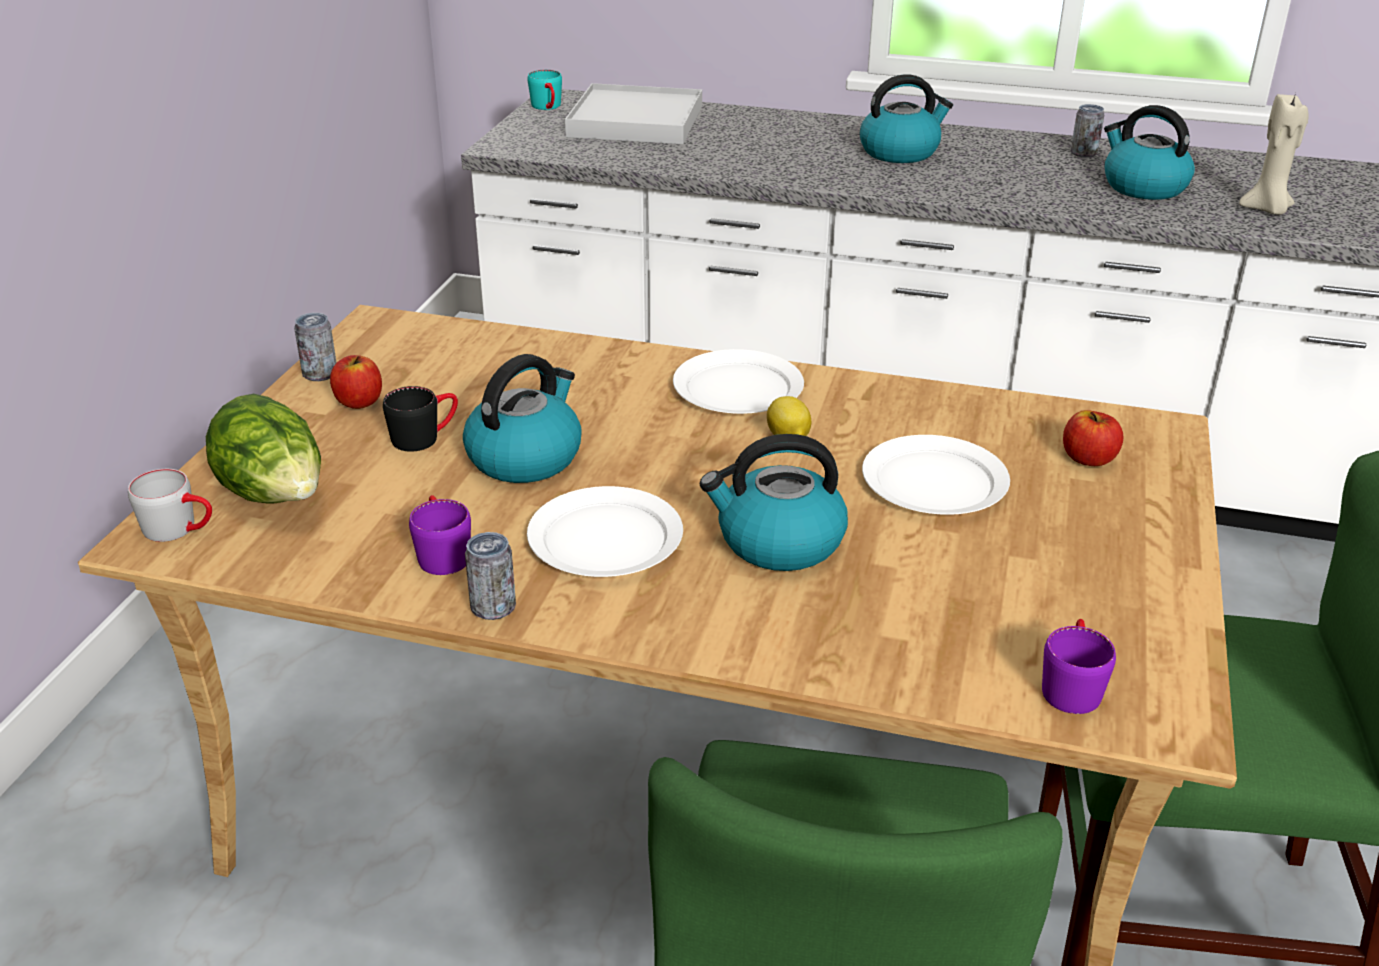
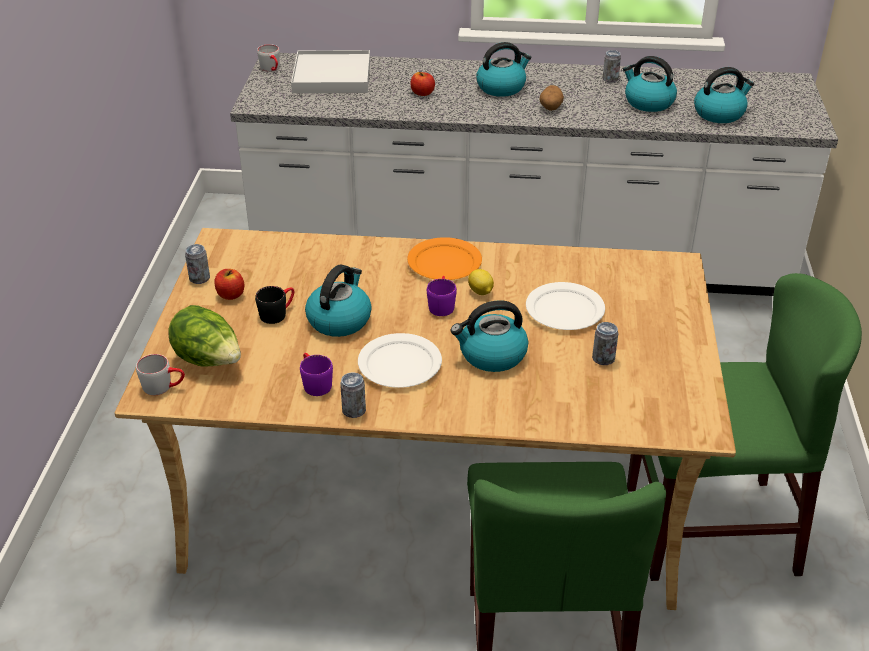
camera: 10 degrees left, 5 degrees up
turquoise mug [527,70,562,110] -> grey mug [257,44,280,72]
white plate [673,349,804,414] -> orange plate [407,237,482,280]
purple mug [1042,619,1116,714] -> purple mug moved to [427,276,457,316]
apple [1063,410,1123,466] -> apple moved to [410,72,435,96]
beige candle [1239,93,1309,215] -> kettle [694,67,754,123]
none -> potato [539,85,564,111]
none -> can [592,322,618,365]

